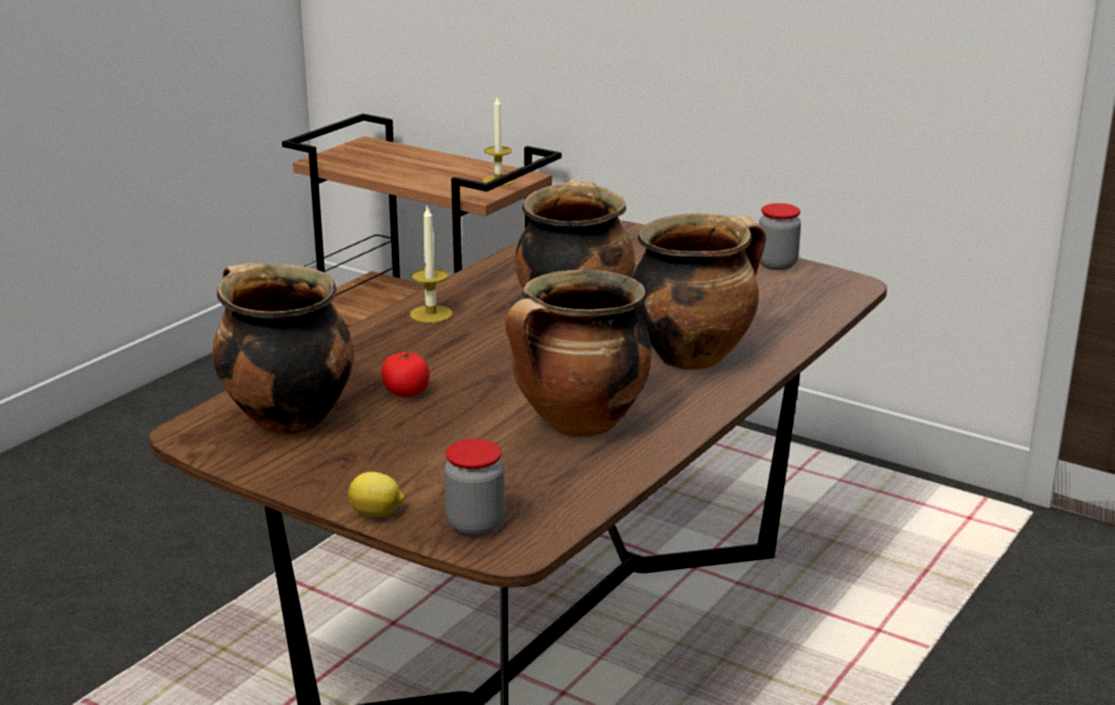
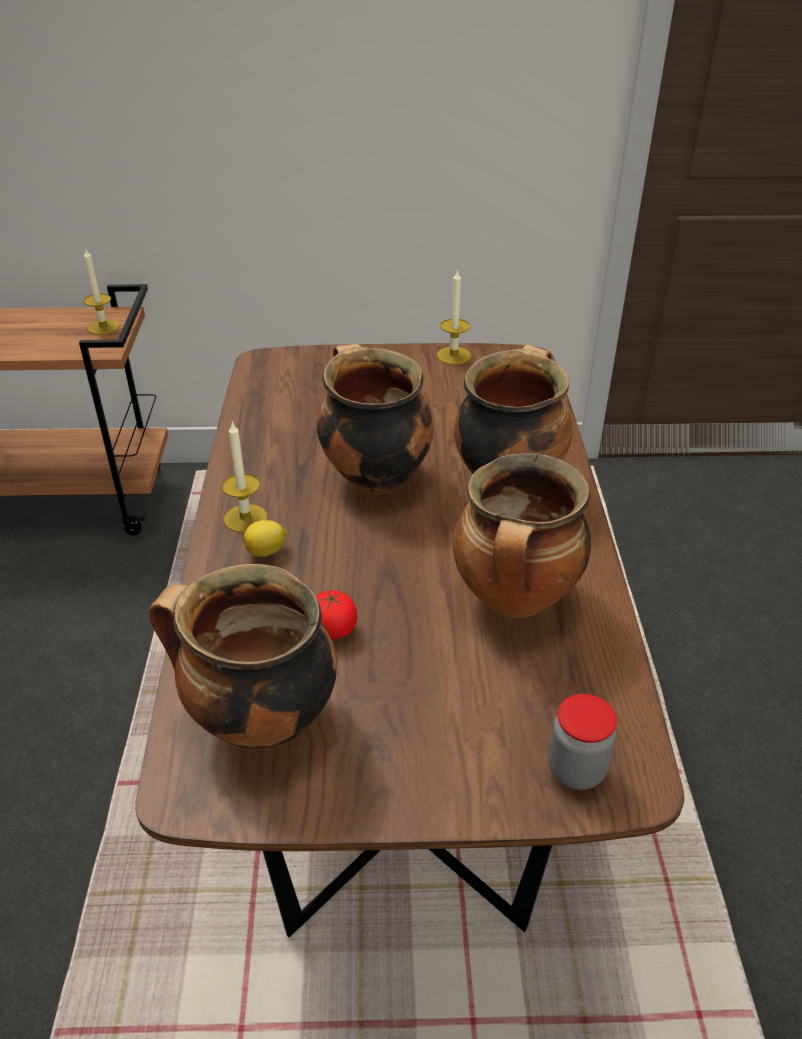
camera: 35 degrees left, 15 degrees up
lemon [348,472,404,517] -> lemon moved to [243,520,287,557]
jar [759,203,801,270] -> candle [437,269,471,365]

